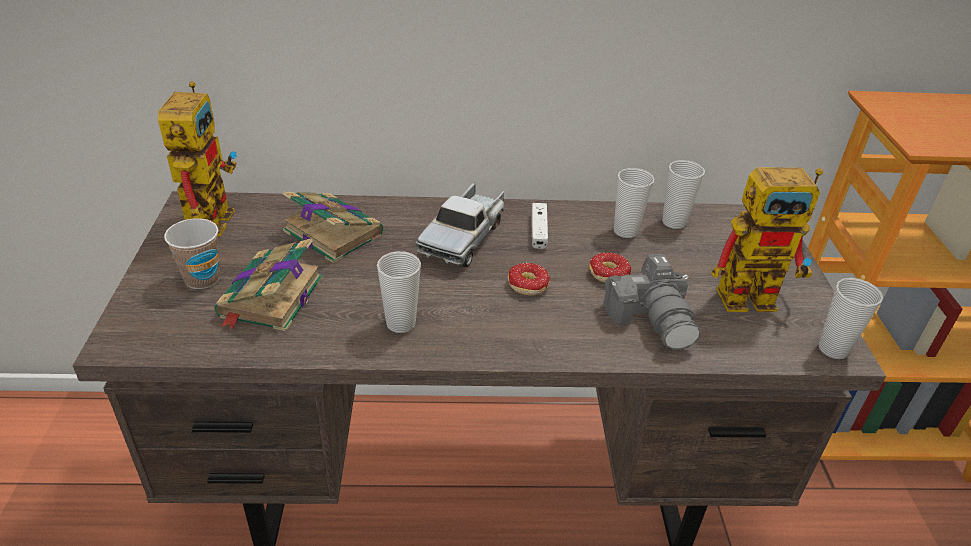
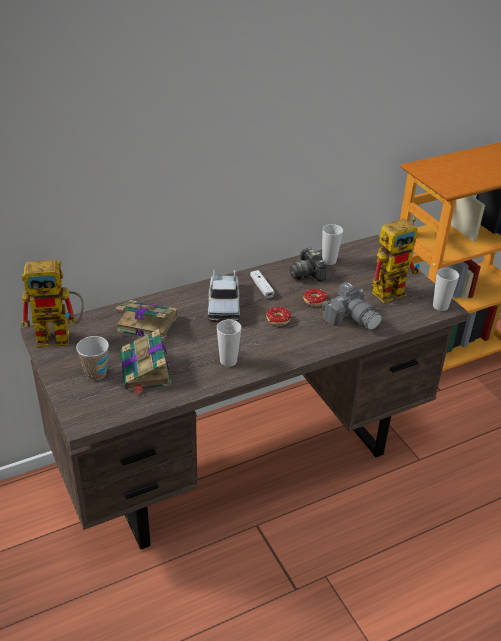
camera: 25 degrees left, 0 degrees up
toy robot [158,81,237,236] -> toy robot turned 105 degrees clockwise [21,260,84,347]
cup [614,168,654,238] -> camera [290,247,326,282]

